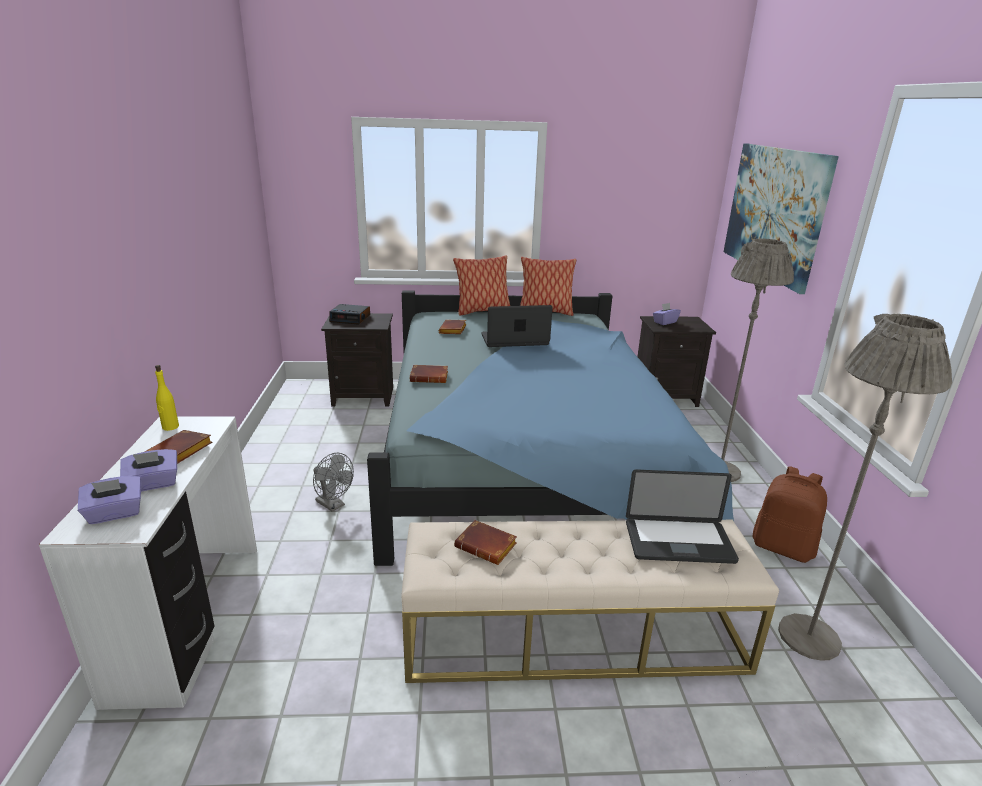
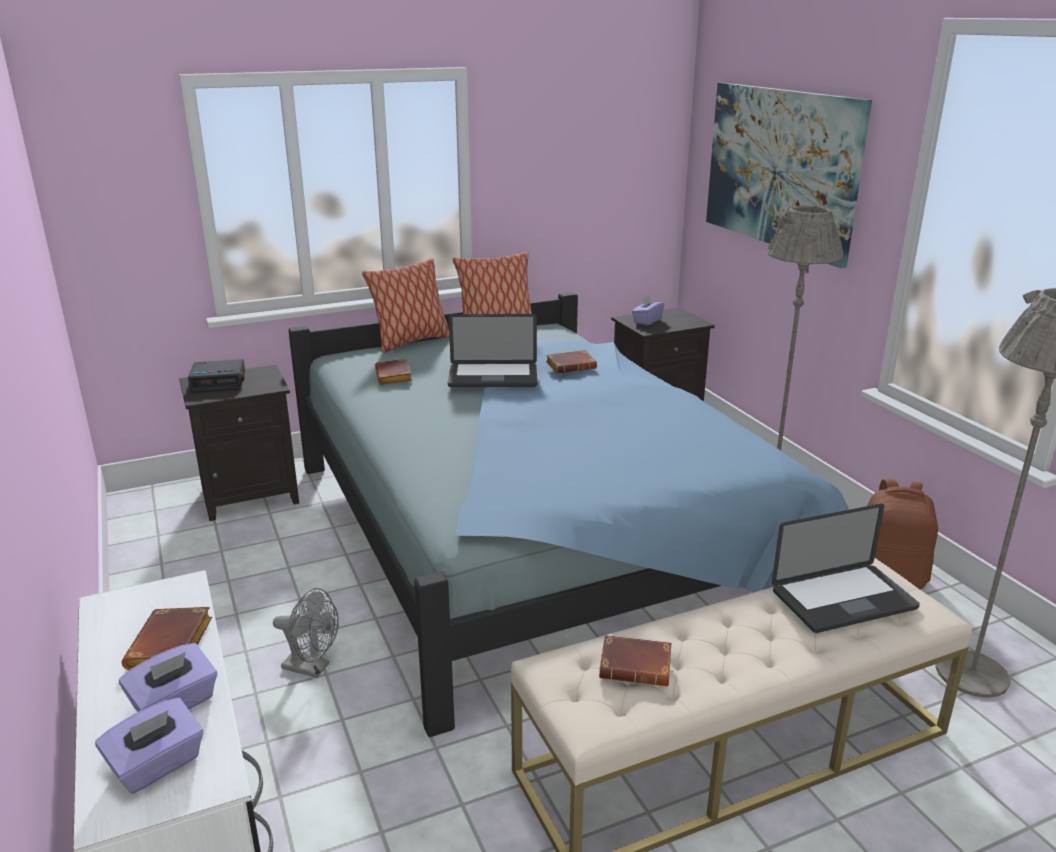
camera: 20 degrees left, 0 degrees up
yellow bottle [155,365,179,431] -> none
brown book [410,365,448,383] -> brown book moved to [546,350,597,374]
laptop [481,305,553,347] -> laptop turned 150 degrees counterclockwise [448,314,537,387]

